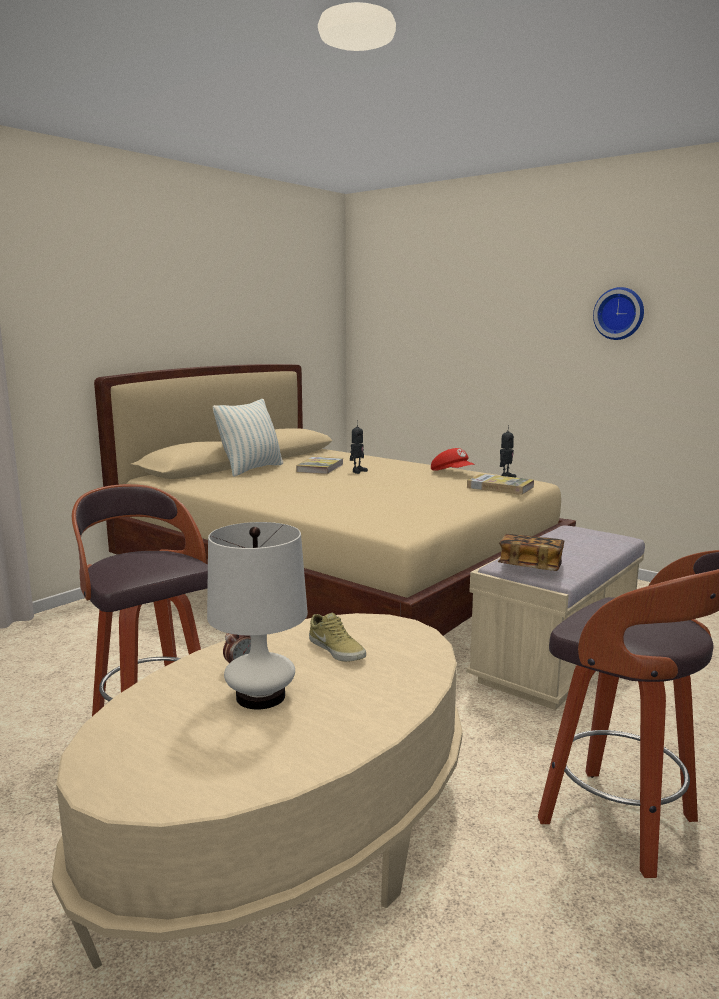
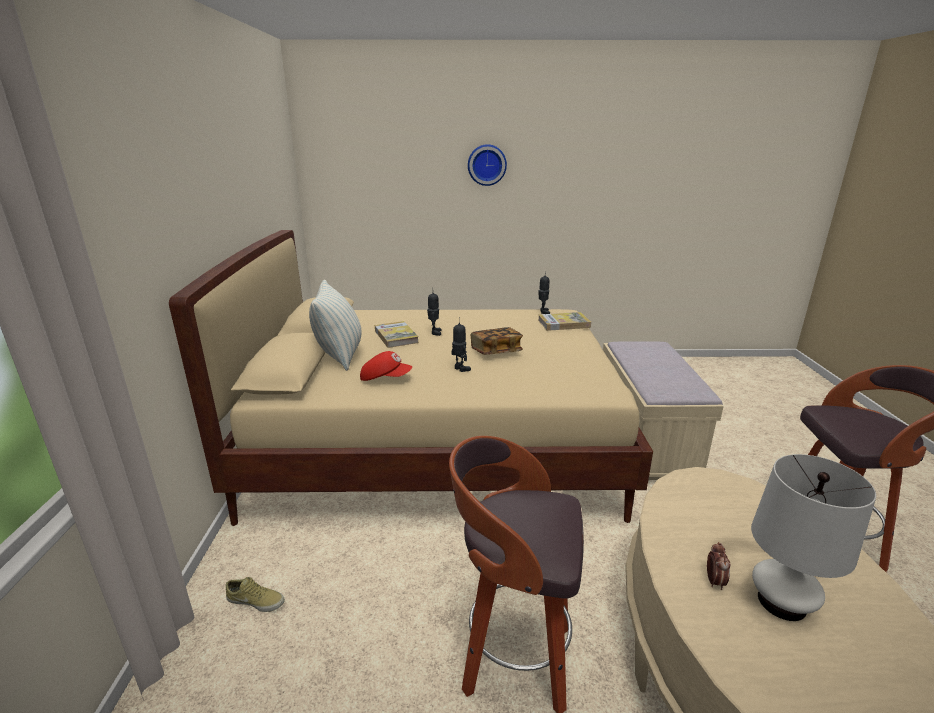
camera: 40 degrees left, 10 degrees up
beige shoe [309,613,366,662] -> beige shoe moved to [226,577,285,612]
red cap [431,448,475,471] -> red cap moved to [360,351,412,381]
book [498,534,564,571] -> book moved to [471,327,523,355]
wall clock [593,287,644,340] -> wall clock moved to [468,144,507,186]
none -> toy robot [451,318,471,372]

